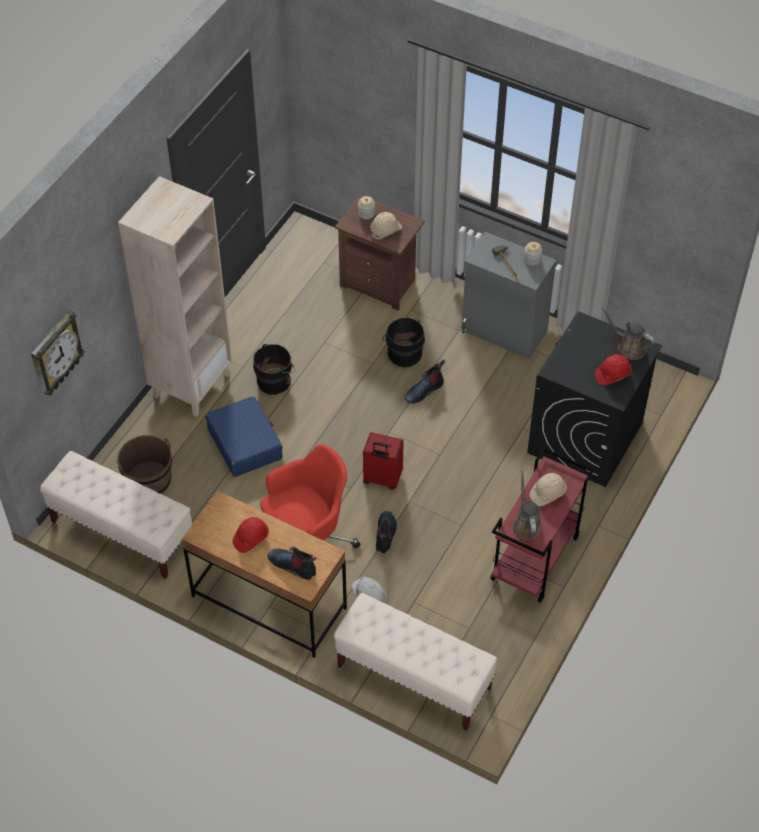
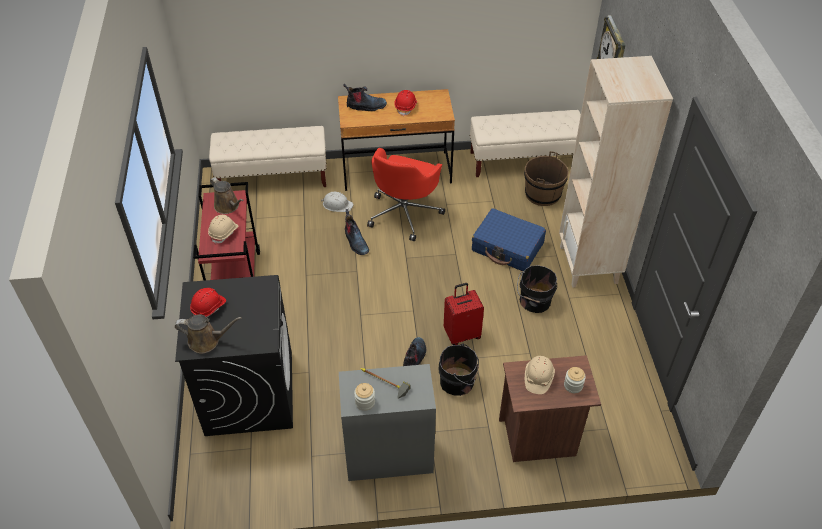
camera: 145 degrees right, 5 degrees down
red suitcase [363,432,404,490] -> red suitcase moved to [444,283,484,345]

